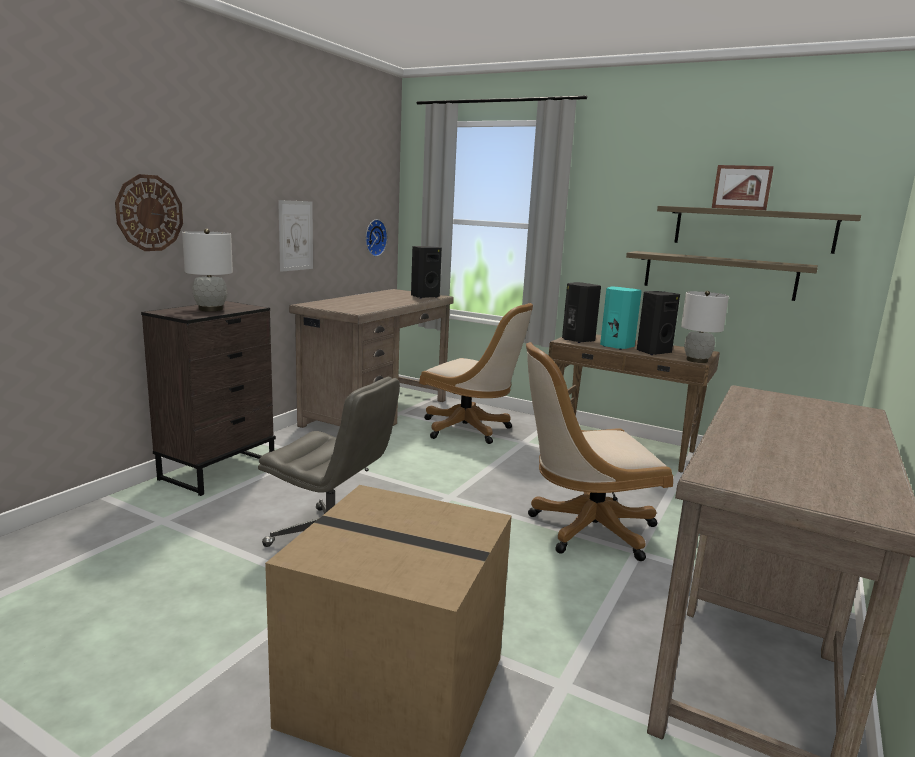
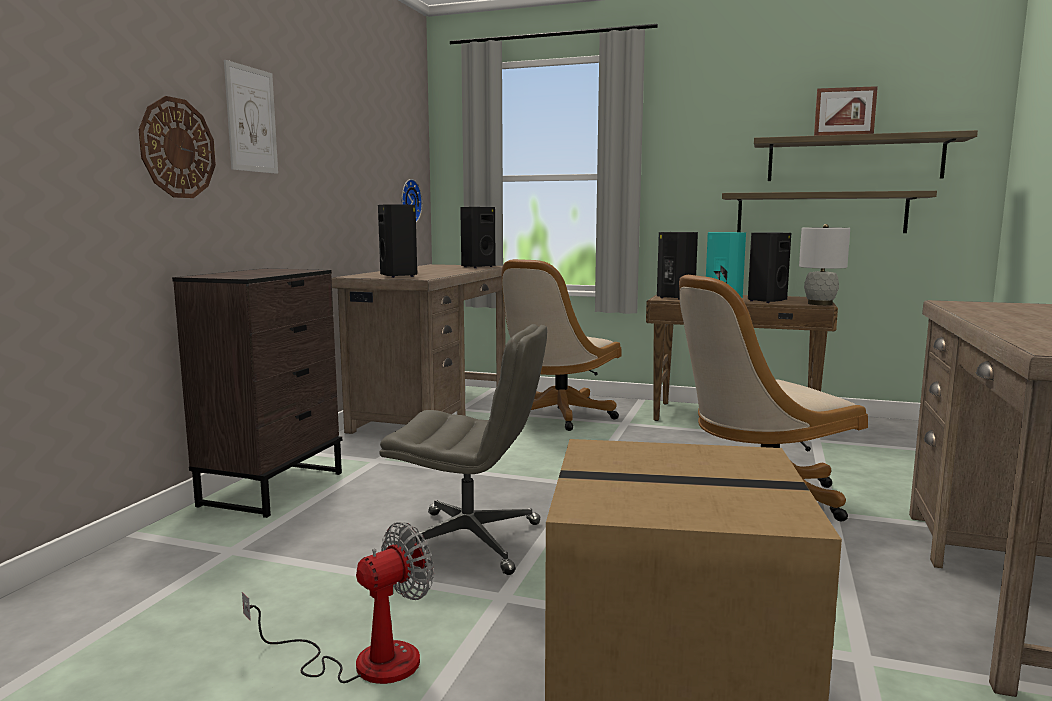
camera: 10 degrees left, 5 degrees down
white table lamp [182,229,233,311] -> none
picture [278,200,313,272] -> picture moved to [224,60,278,174]
office chair [419,303,533,444] -> office chair turned 105 degrees clockwise [501,259,622,431]
none -> fan [242,522,434,684]
none -> black speaker [378,204,417,278]

